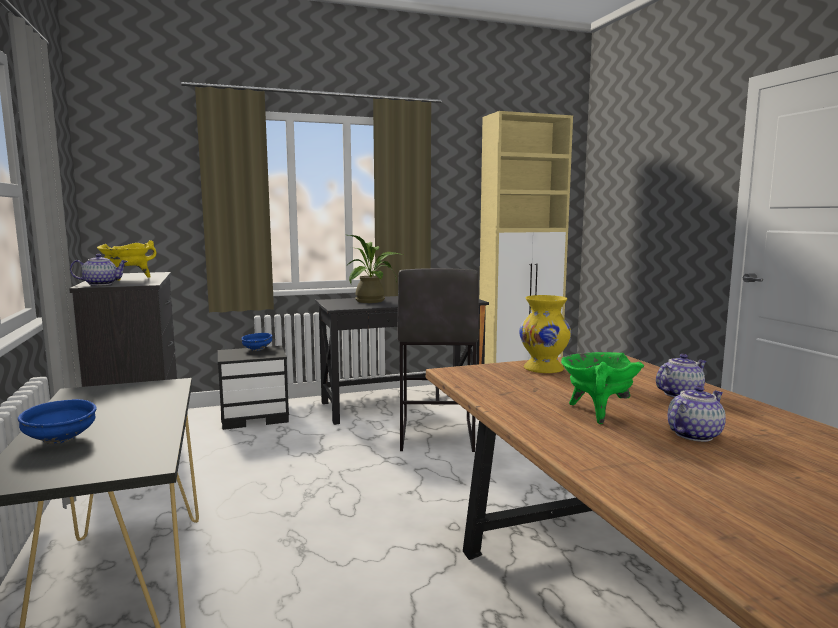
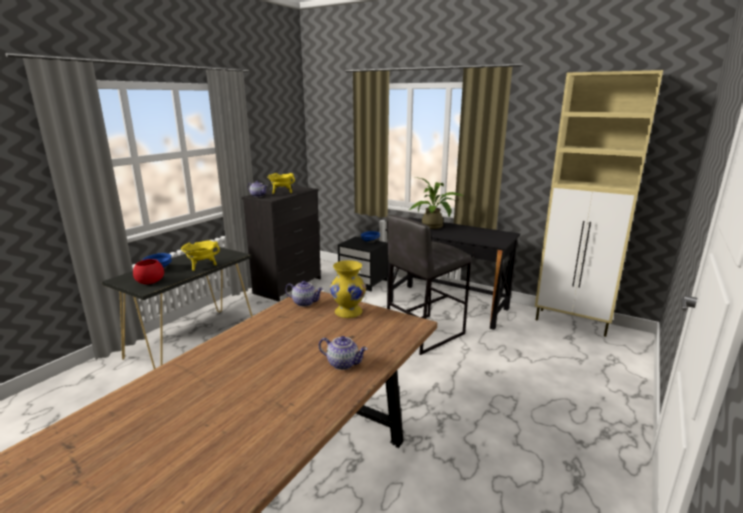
camera: 50 degrees right, 10 degrees up
green cooking pot [561,352,644,424] -> none
teapot [668,385,726,442] -> teapot moved to [285,281,323,307]
none -> red bowl [133,259,164,284]
none -> yellow cooking pot [181,240,220,271]

